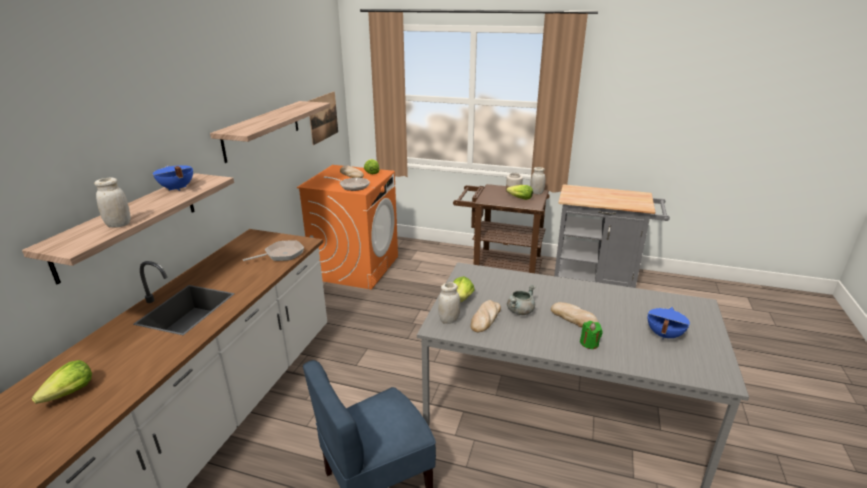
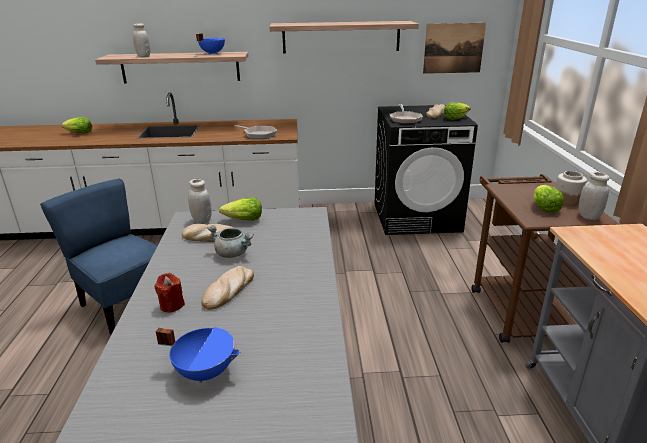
camera: 70 degrees right, 0 degrees up
orange washing machine [297,165,398,290] -> black washing machine [374,105,478,235]
green candle [580,321,603,349] -> red candle [154,273,185,313]

